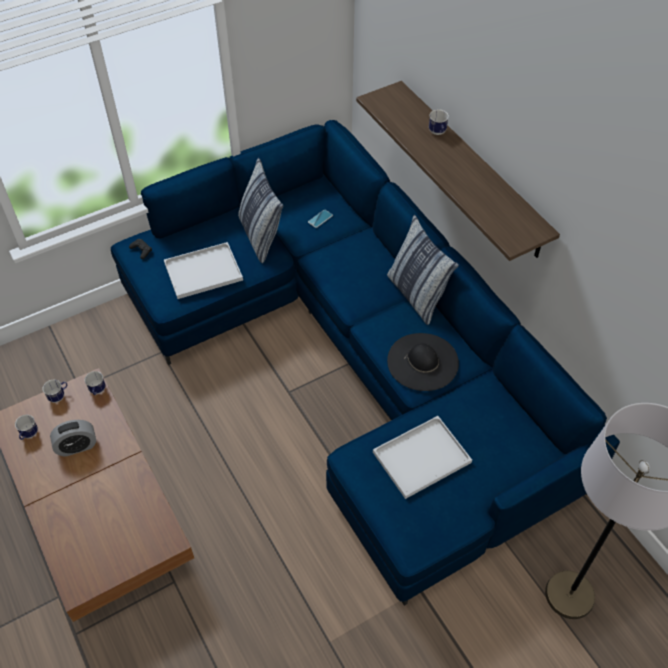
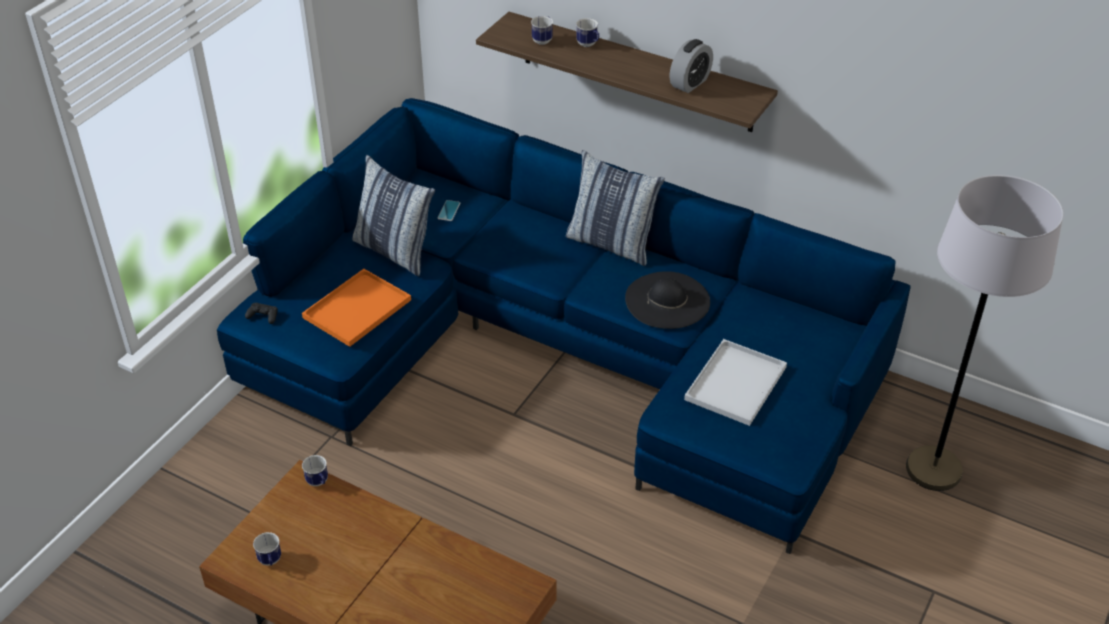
camera: 30 degrees left, 10 degrees down
mug [42,380,67,403] -> mug moved to [531,16,553,45]
alarm clock [50,420,96,457] -> alarm clock moved to [670,39,713,93]
white tray [164,242,243,299] -> orange tray [302,269,411,347]

